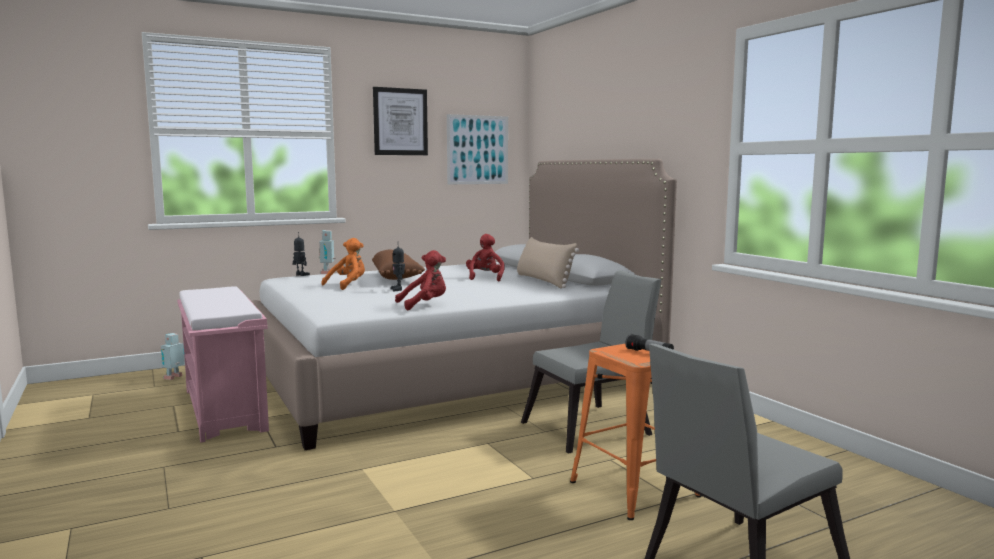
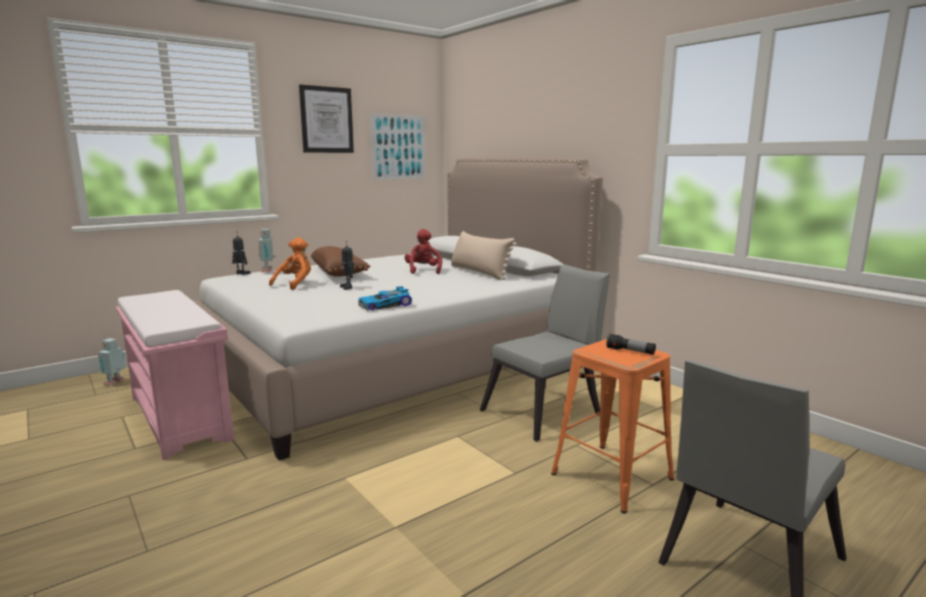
camera: 10 degrees left, 5 degrees up
red plush toy [395,250,446,311] -> toy car [358,286,412,311]

